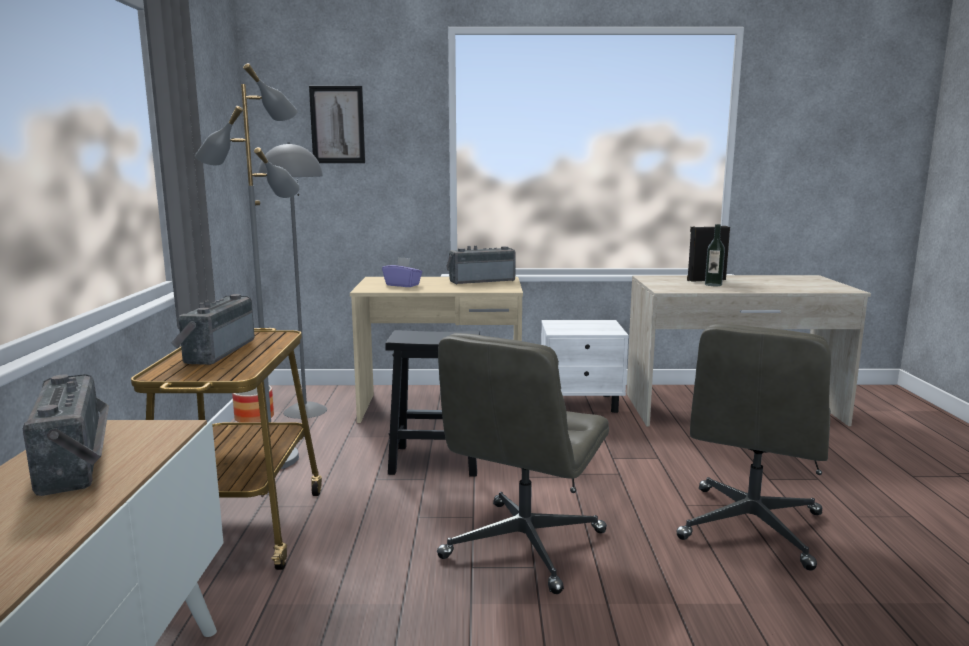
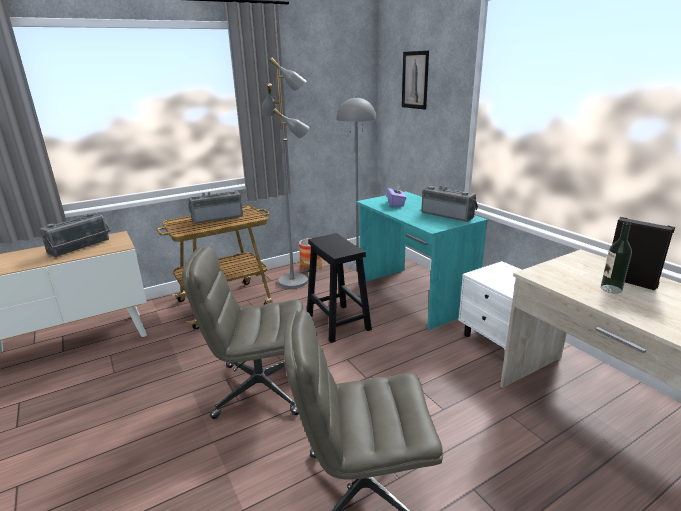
camera: 60 degrees right, 10 degrees up
beige desk [350,277,523,423] -> turquoise desk [356,192,488,330]

